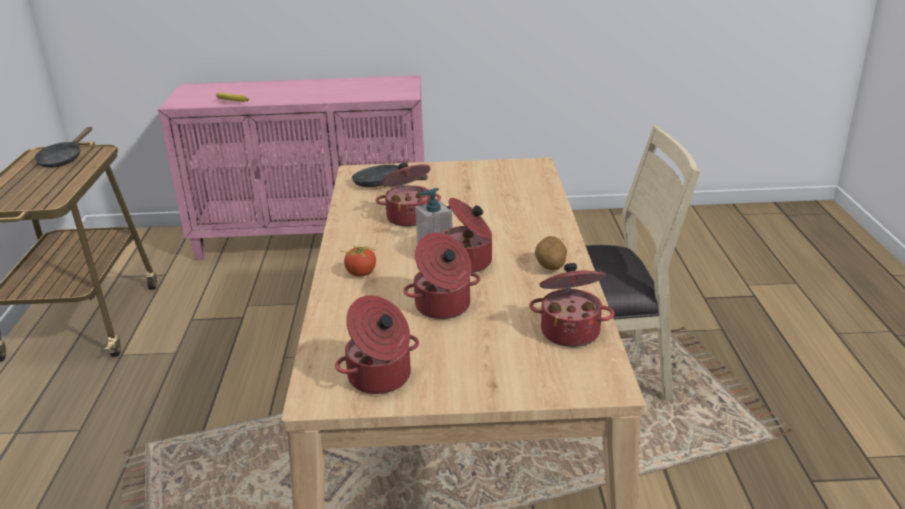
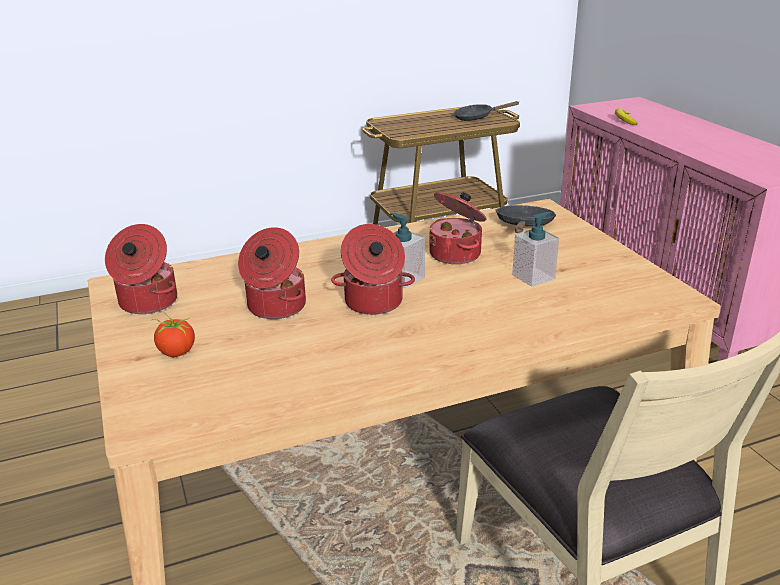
camera: 70 degrees right, 0 degrees up
tomato [341,245,376,277] -> tomato moved to [151,313,195,357]
cooking pot [529,263,615,347] -> none
potato [535,236,567,270] -> none
none -> soap dispenser [512,211,559,287]

